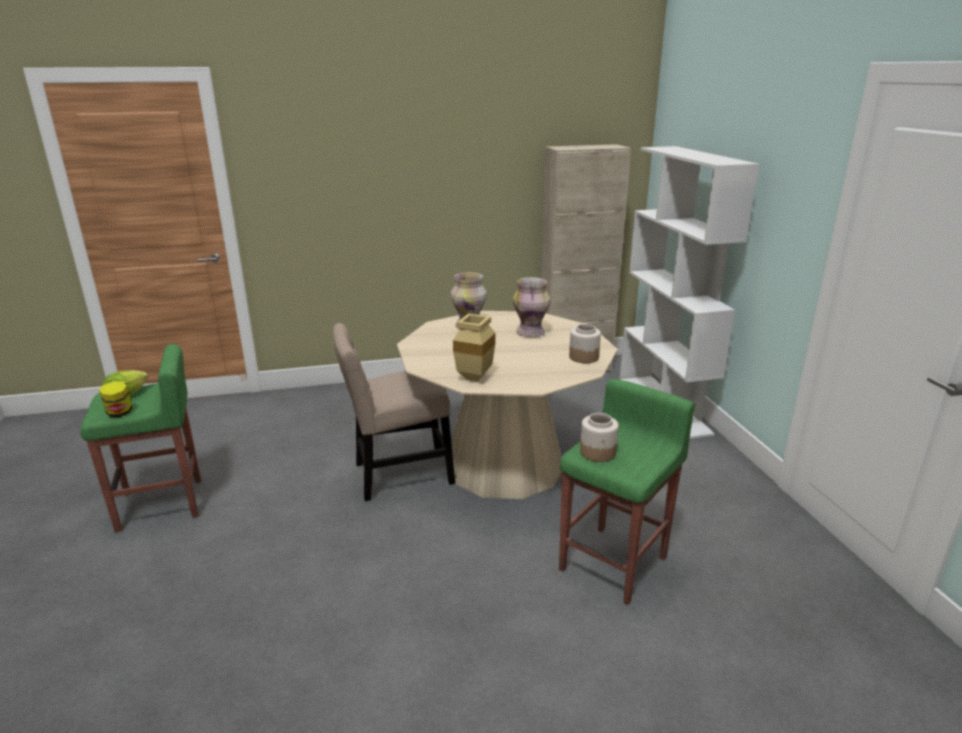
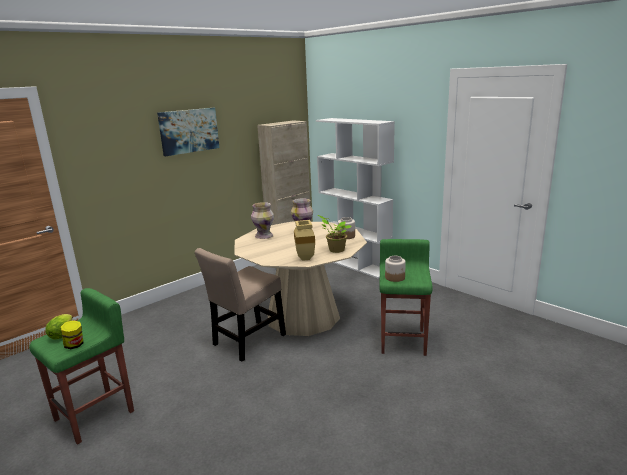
camera: 30 degrees left, 5 degrees down
none -> picture [157,108,219,156]
none -> potted plant [318,215,351,253]

